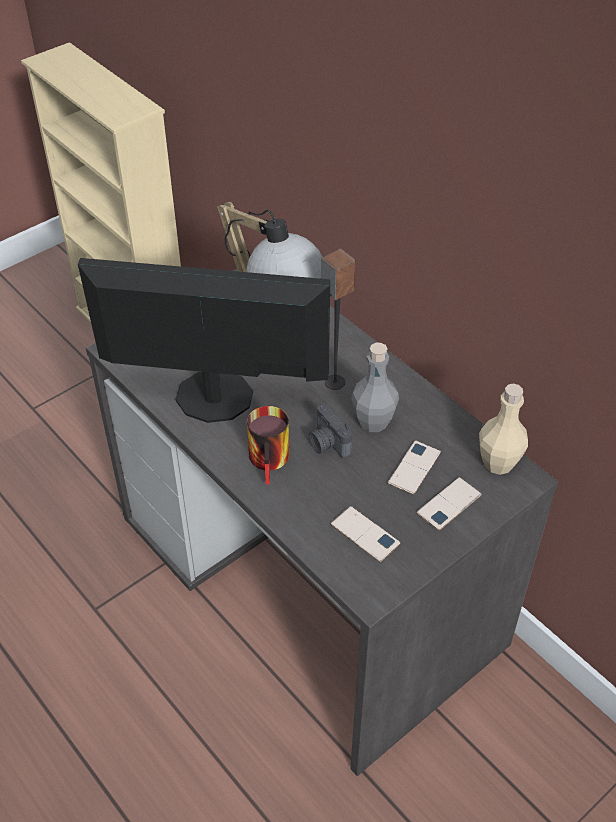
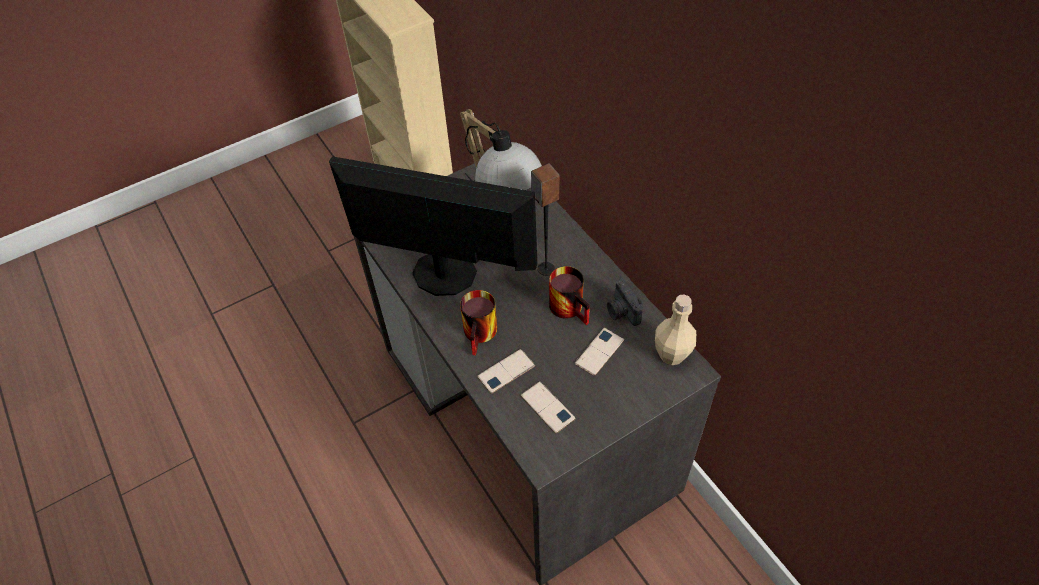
camera: 10 degrees right, 5 degrees up
camera [309,404,352,458] -> camera moved to [607,279,643,326]
grey bottle [351,343,399,432] -> mug [549,266,590,325]
phone [417,477,482,531] -> phone moved to [477,349,535,394]

